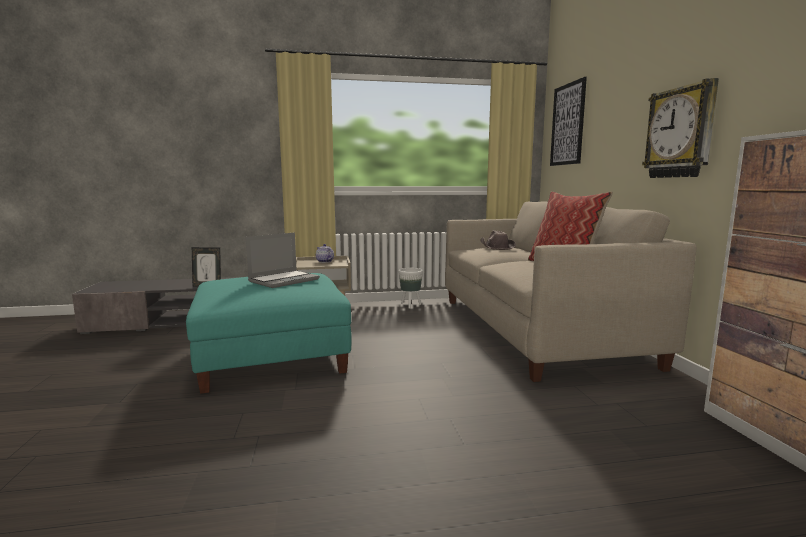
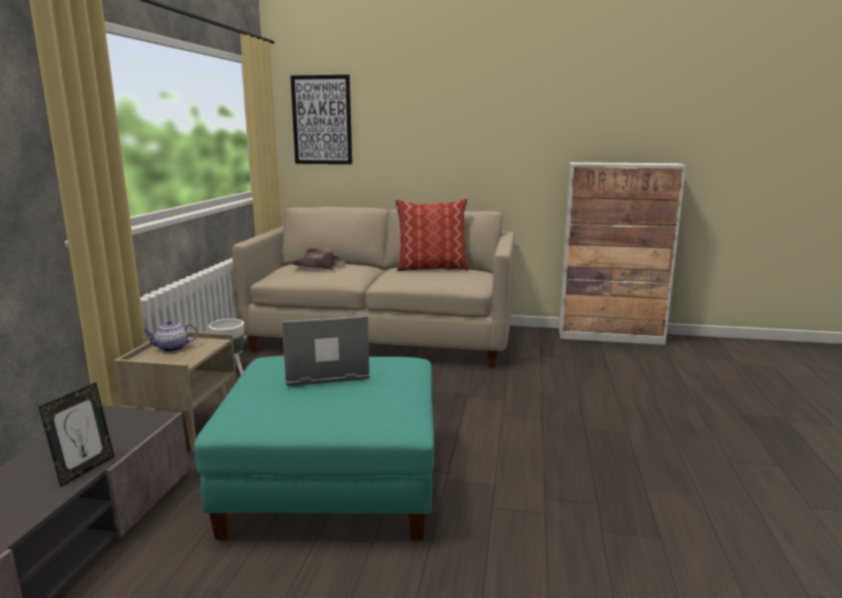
camera: 70 degrees left, 5 degrees up
laptop [246,232,320,288] -> laptop turned 75 degrees counterclockwise [282,316,370,386]
wall clock [642,78,719,178] -> none

